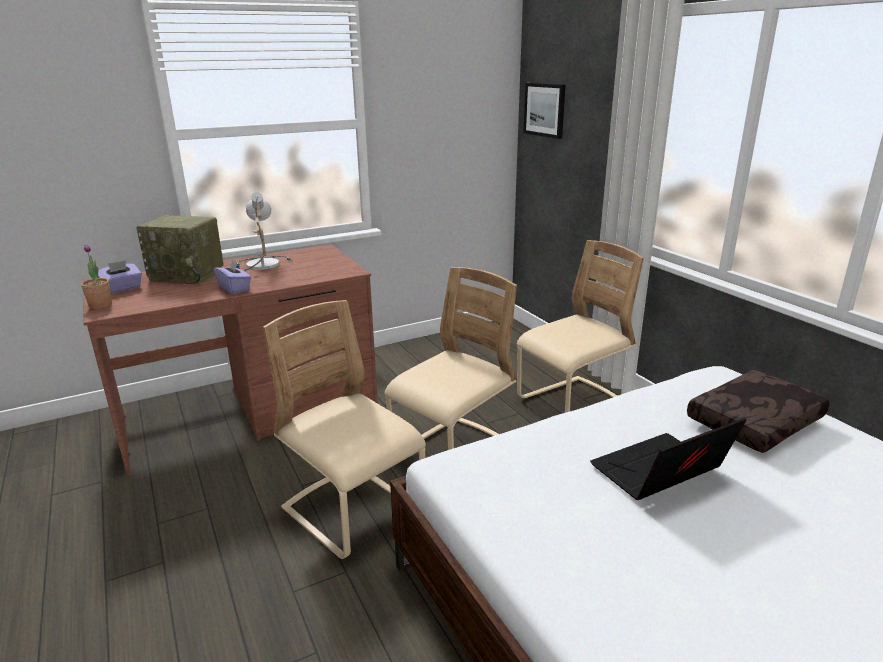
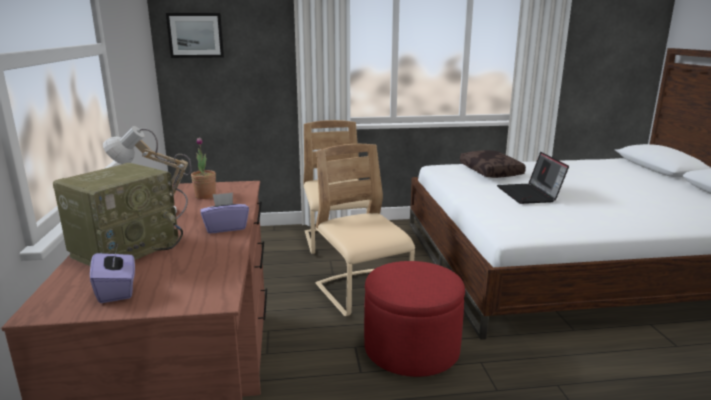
camera: 70 degrees left, 5 degrees down
potted plant [81,245,112,309] -> potted plant moved to [191,137,216,199]
beige chair [263,300,426,559] -> red ottoman [364,261,465,377]

